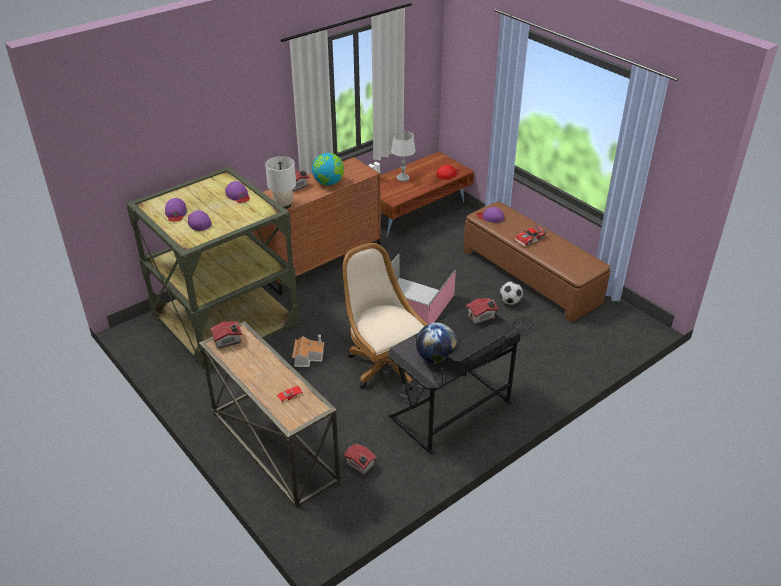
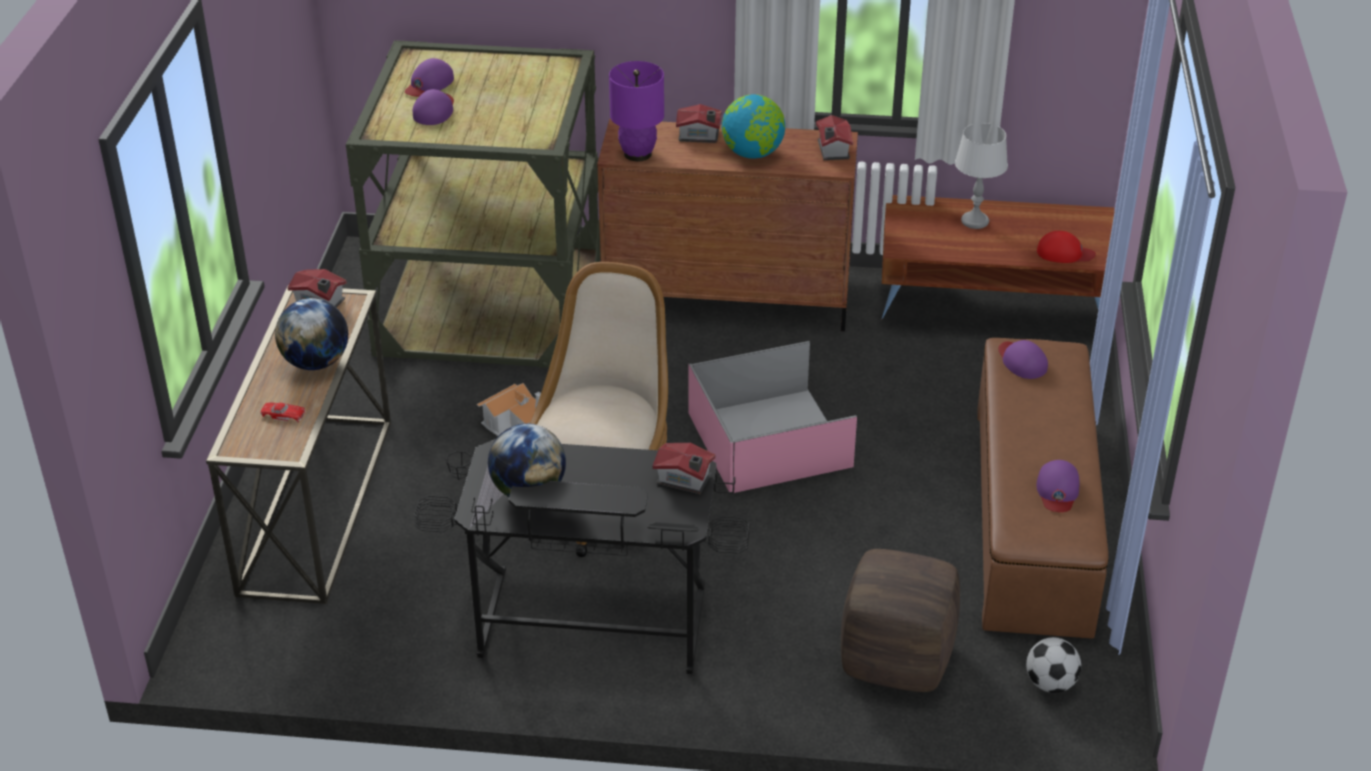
camera: 45 degrees right, 0 degrees up
purple cap [225,181,250,203] -> purple cap moved to [1036,460,1079,512]
white table lamp [265,156,296,209] -> purple table lamp [609,61,664,161]
toy house [343,444,377,475] -> toy house moved to [816,115,853,160]
football [500,282,523,305] -> football moved to [1026,637,1081,693]
toy car [514,225,547,247] -> none
none -> globe [275,298,348,370]
none -> brown ottoman [841,549,960,692]

